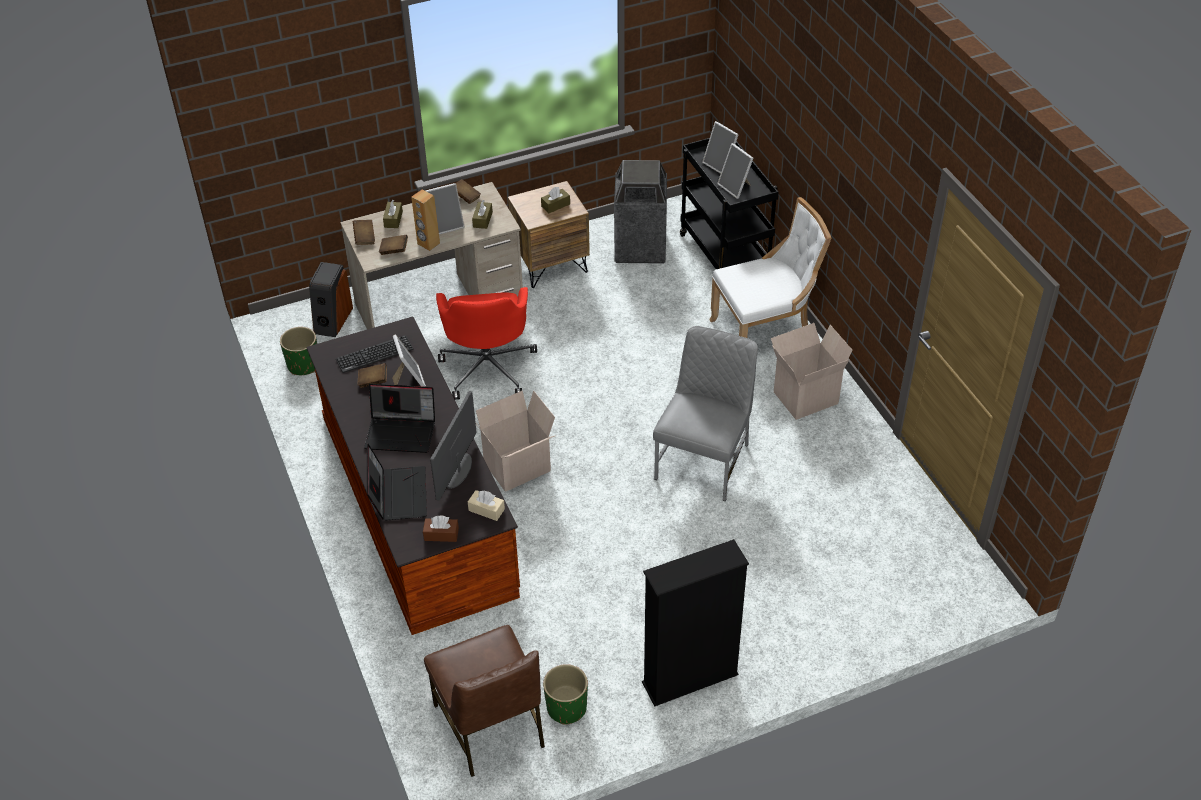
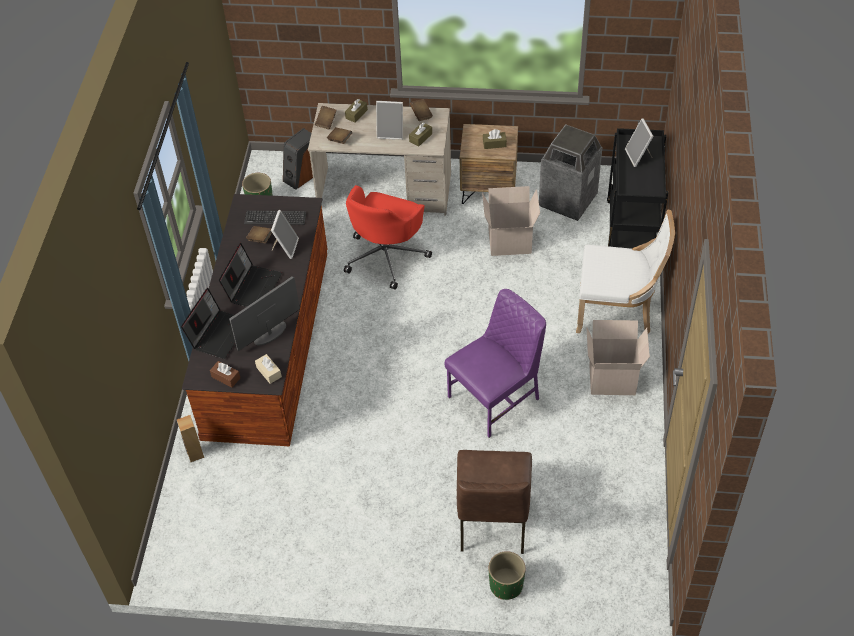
camera: 30 degrees right, 5 degrees up
laptop [364,384,435,453] -> laptop turned 105 degrees counterclockwise [219,243,282,307]
brown speaker [411,189,440,251] -> brown speaker moved to [177,415,204,462]
brown chair [424,625,545,777] -> brown chair moved to [457,450,532,554]
cardboard box [476,391,556,492] -> cardboard box moved to [482,186,540,256]
green planter [543,664,588,725] -> green planter moved to [488,551,526,600]
black bookcase [642,539,749,706] -> none
grey chair [653,326,758,501] -> purple chair [444,289,546,438]
picture frame [717,143,753,199] -> none

